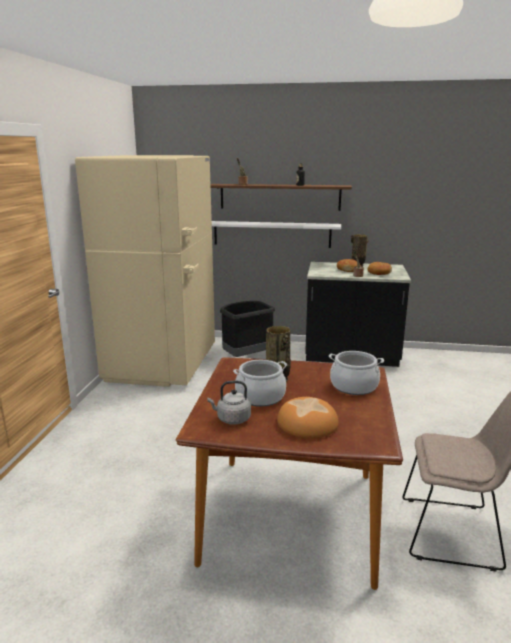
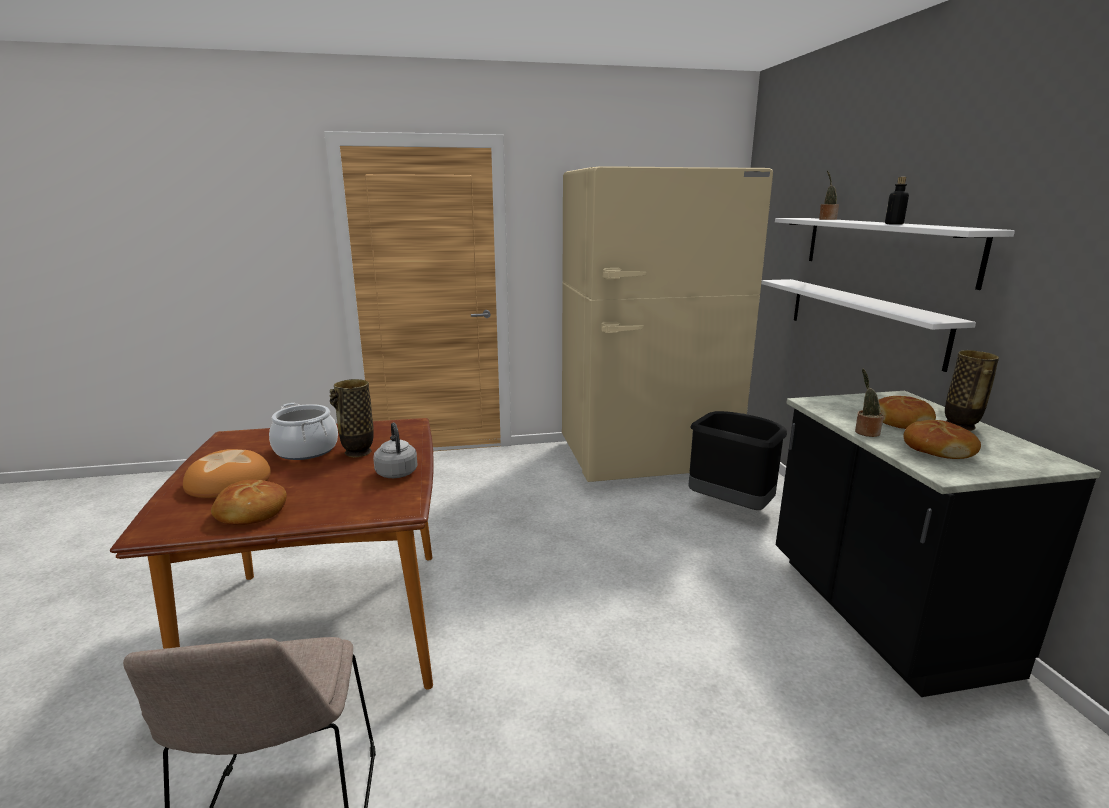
camera: 70 degrees right, 0 degrees up
grey kettle [207,381,251,425] -> grey kettle moved to [373,422,417,478]
brown shelf [211,184,352,211] -> white shelf [775,218,1015,290]
cooking pot [329,351,384,395] -> none
none -> bread [211,480,287,525]

